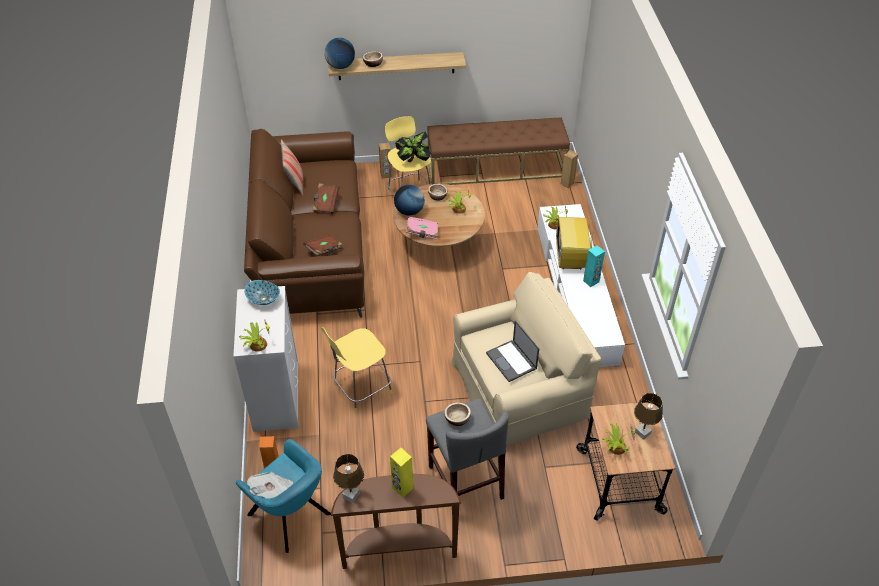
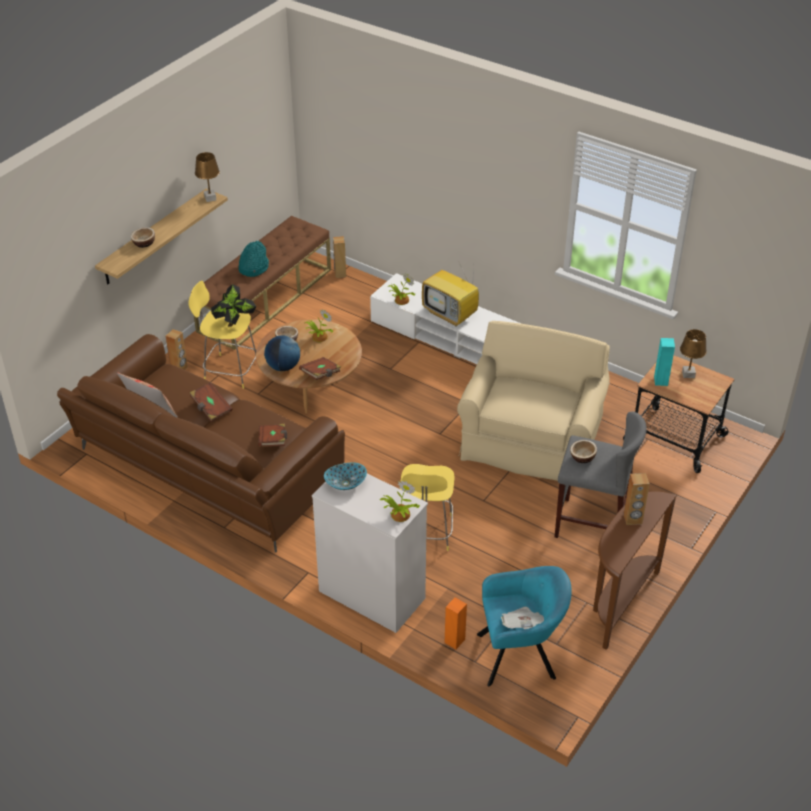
camera: 50 degrees left, 5 degrees down
globe [324,38,355,69] -> none
brown table lamp [333,454,364,503] -> brown table lamp moved to [195,152,220,202]
yellow speaker [390,448,413,498] -> brown speaker [624,473,650,525]
pink book [406,216,438,240] -> brown book [299,357,341,380]
laptop [486,320,539,382] -> none
turquoise speaker [583,246,605,287] -> turquoise speaker moved to [654,338,675,386]
potted plant [602,423,635,455] -> none
none -> turquoise hat [239,241,269,277]

